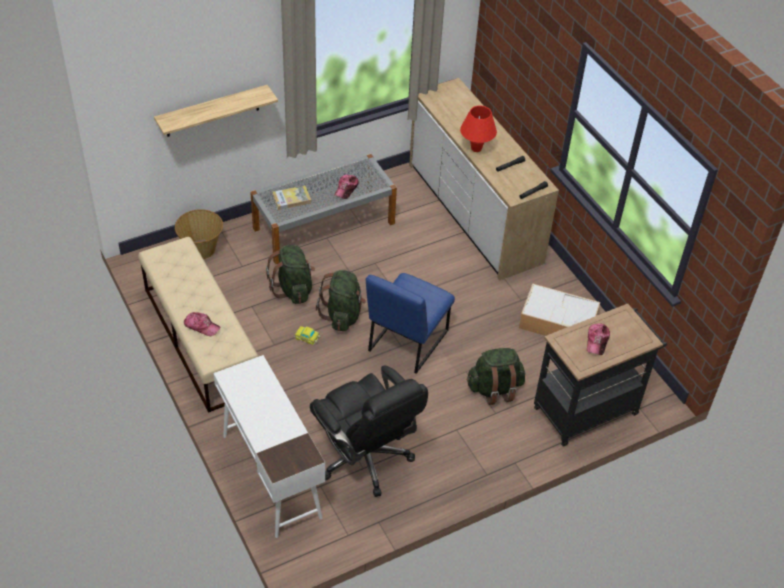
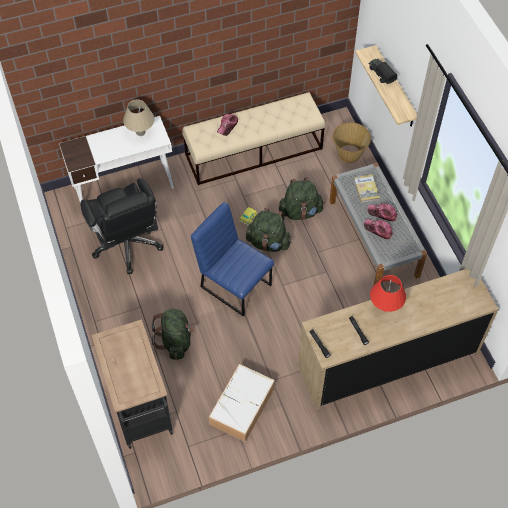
camera: 100 degrees right, 10 degrees up
black office chair [310,366,428,497] -> black office chair turned 90 degrees counterclockwise [81,178,164,274]
cap [587,324,610,355] -> cap moved to [367,203,397,221]
none -> beige table lamp [123,99,154,136]
none -> toy truck [369,59,397,84]

